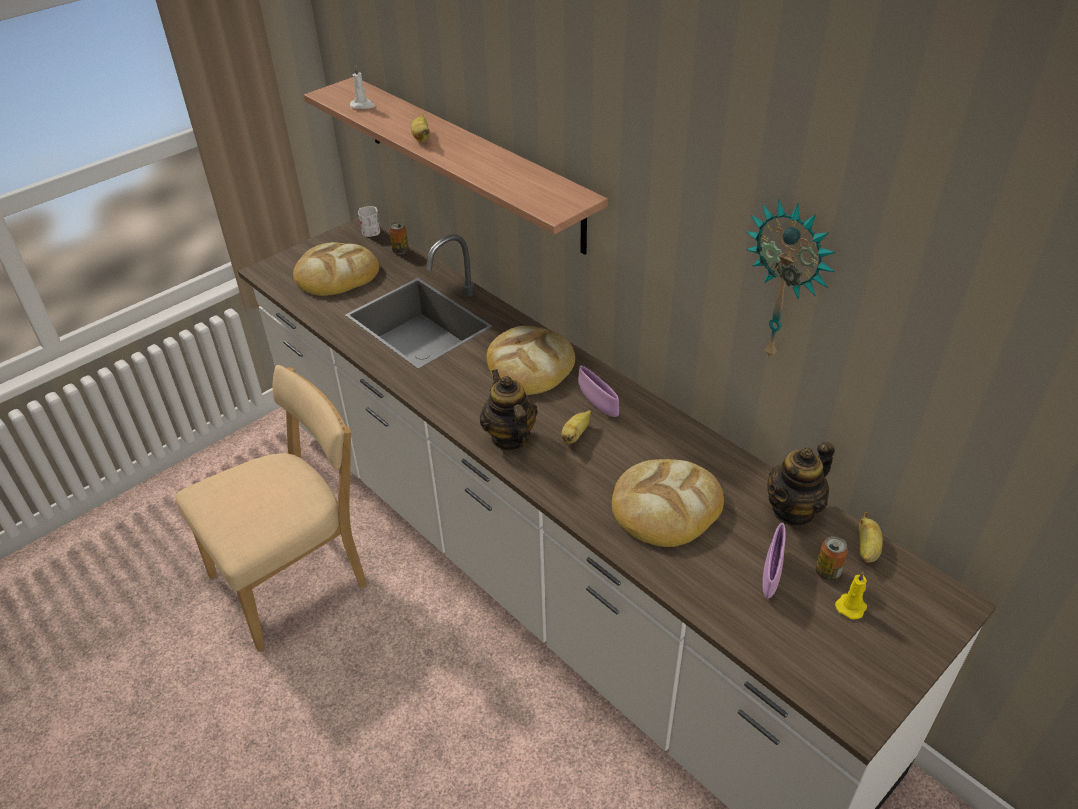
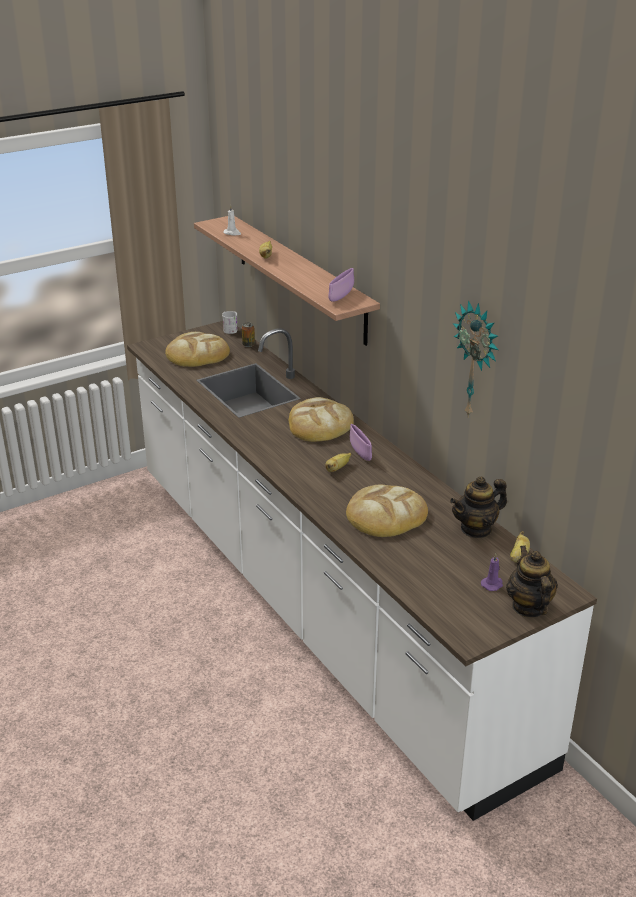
camera: 10 degrees right, 10 degrees down
beige chair [176,365,367,652] -> none
teapot [480,369,537,451] -> teapot moved to [506,546,558,618]
purple bowl [762,523,786,599] -> purple bowl moved to [329,268,354,302]
can [815,536,848,581] -> none
yellow candle [835,572,867,620] -> purple candle [481,553,503,591]

